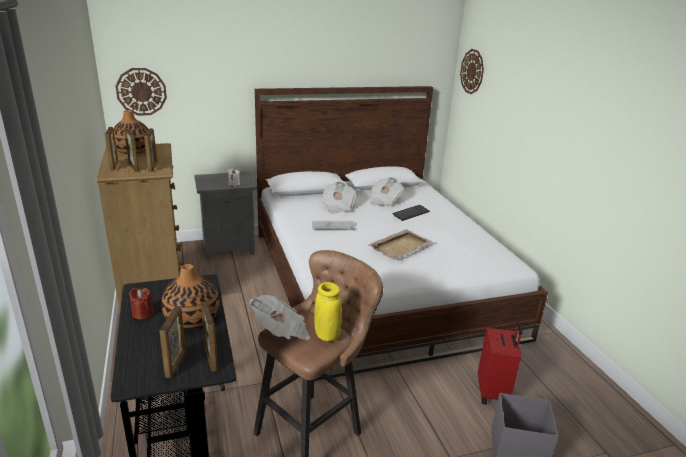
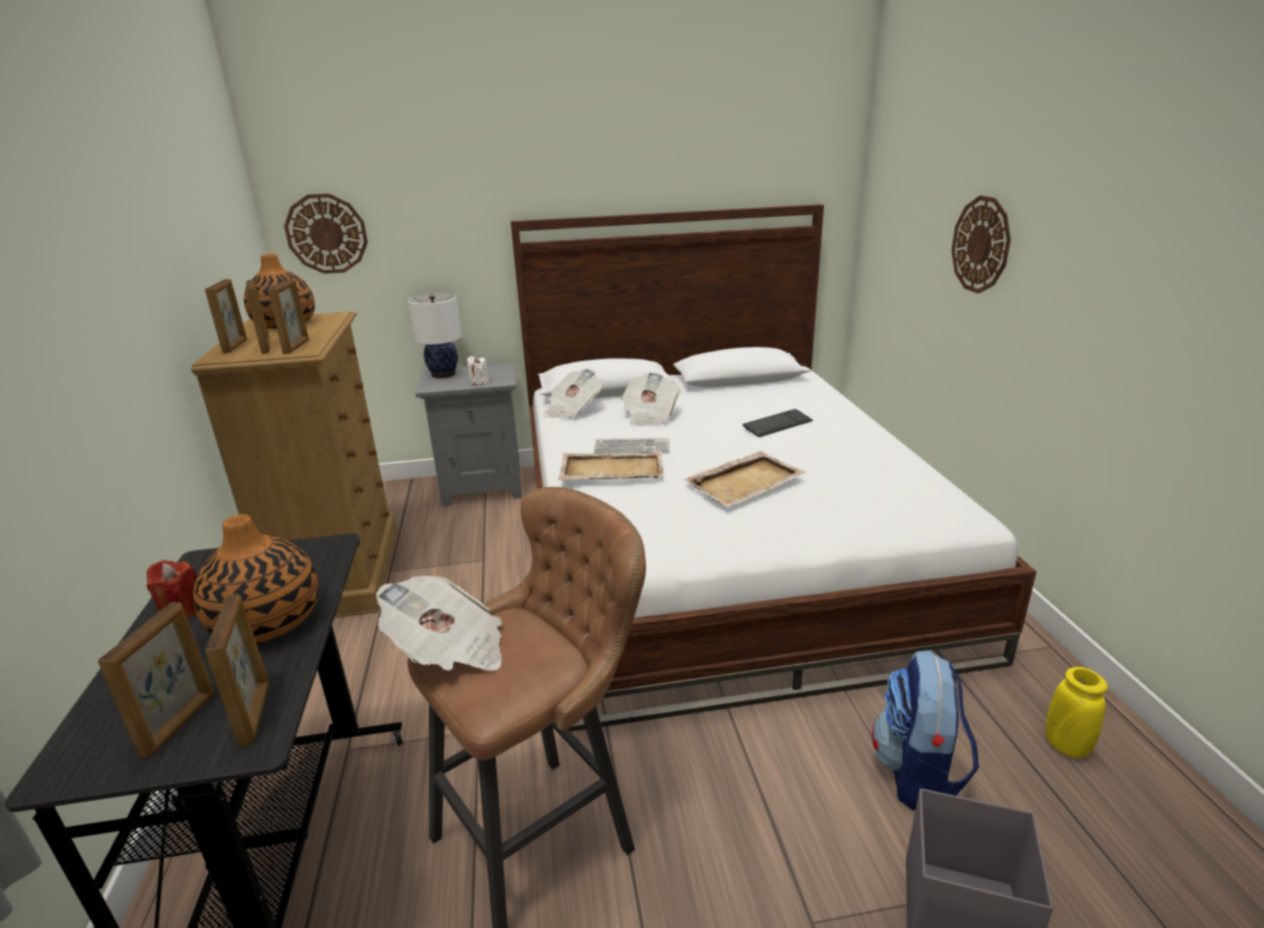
camera: 10 degrees right, 0 degrees up
yellow vase [314,282,341,341] -> yellow vase moved to [1046,667,1108,758]
newspaper [370,177,403,206] -> newspaper moved to [544,369,602,418]
wall clock [460,49,484,94] -> wall clock moved to [951,196,1011,293]
red suitcase [478,322,522,405] -> backpack [872,650,979,810]
none -> white table lamp [408,293,462,378]
none -> beige tray [559,452,664,480]

